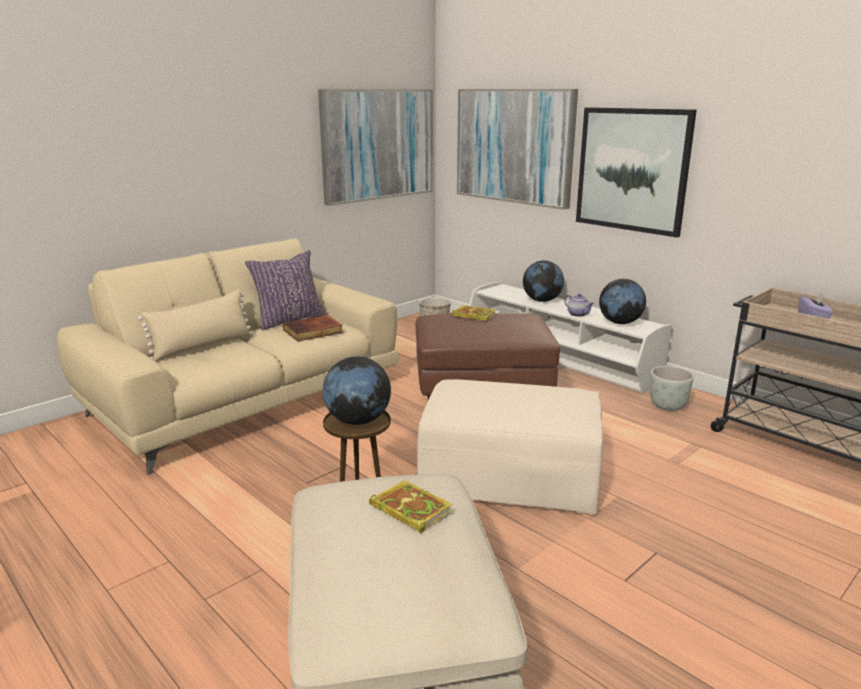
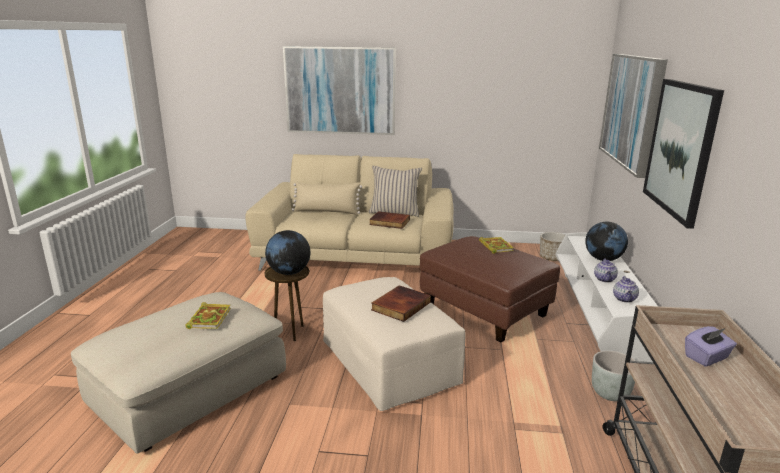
camera: 50 degrees right, 0 degrees up
purple pillow [245,250,326,330] -> beige pillow [369,166,422,217]
picture [318,89,433,206] -> picture moved to [283,46,396,135]
globe [599,279,646,324] -> teapot [613,276,639,303]
none -> book [371,285,431,322]

